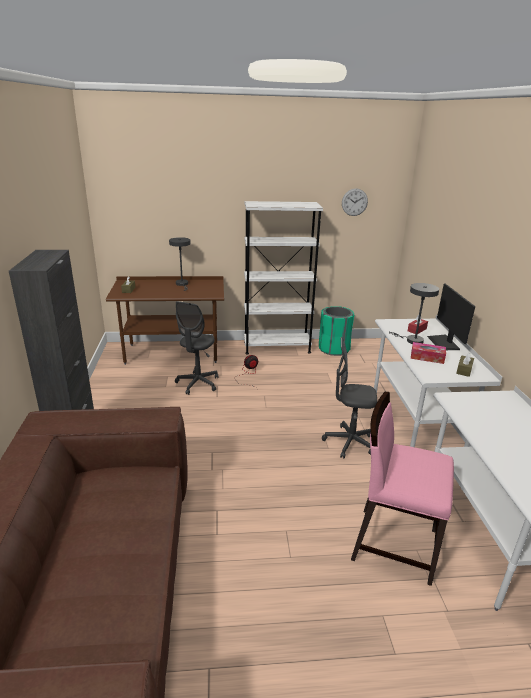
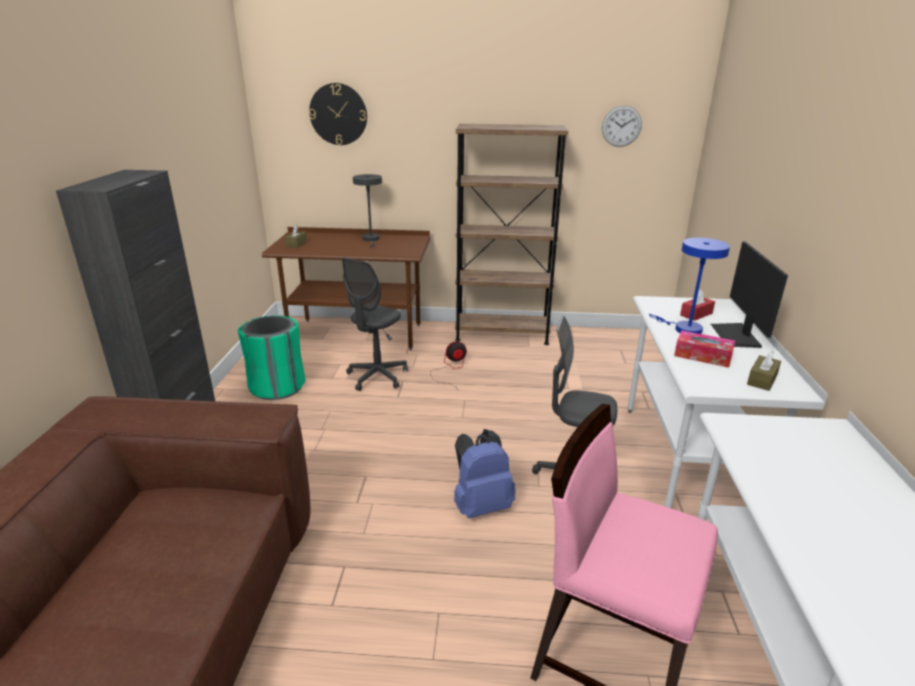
camera: 10 degrees right, 0 degrees up
white bookcase [244,201,323,355] -> brown bookcase [455,124,568,345]
green trash can [319,306,354,356] -> green trash can moved to [238,315,305,400]
grey table lamp [389,283,439,344] -> blue table lamp [649,238,730,334]
none -> wall clock [309,83,367,145]
none -> blue backpack [454,429,516,518]

